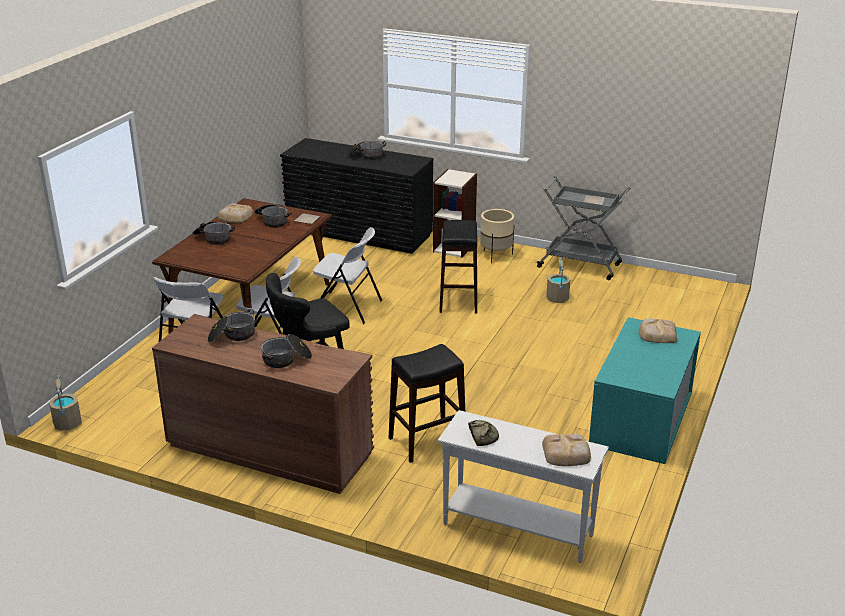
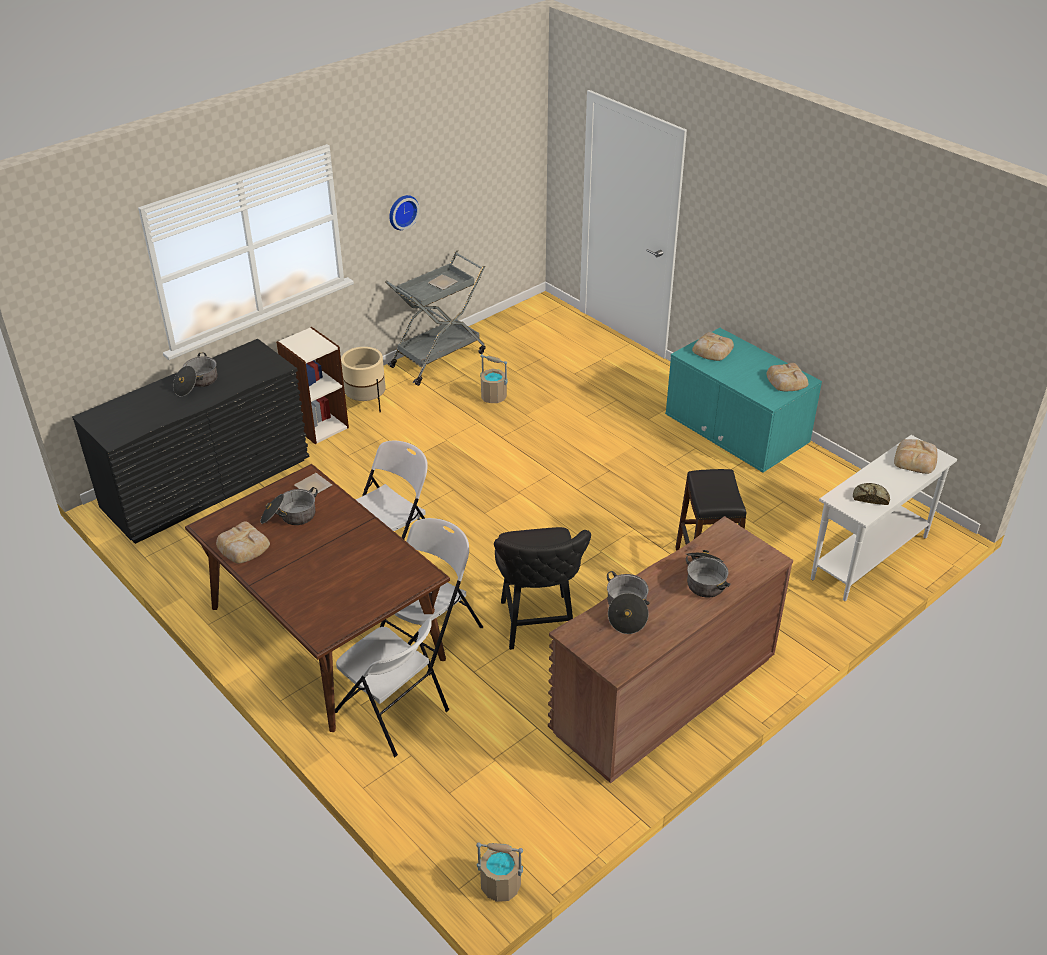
camera: 65 degrees left, 10 degrees up
cooking pot [192,221,236,245] -> none
black stool [439,220,477,314] -> none
none -> wall clock [389,195,420,230]
none -> bread [766,363,808,391]

